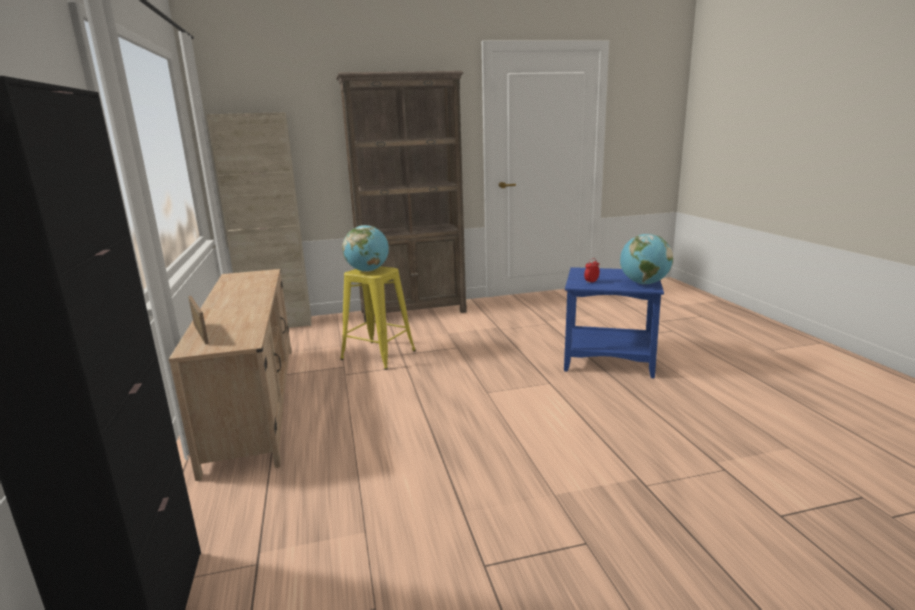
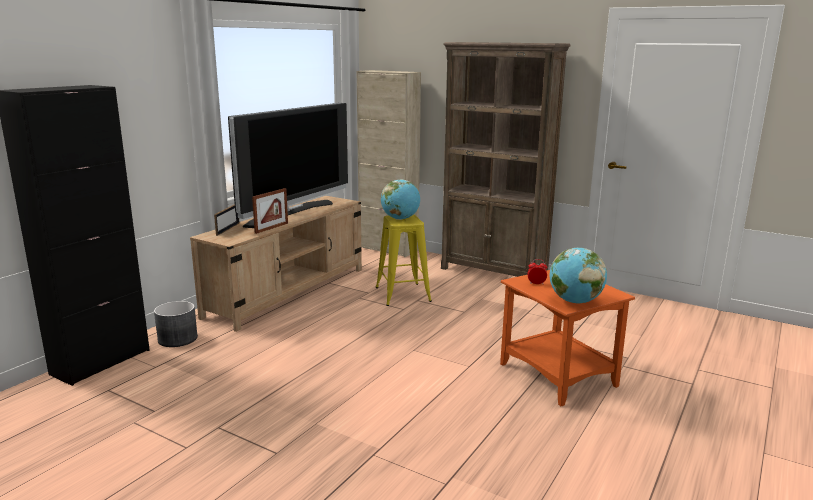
camera: 45 degrees right, 0 degrees up
blue side table [564,267,664,378] -> orange side table [500,270,635,406]
none -> grey planter [154,301,198,347]
none -> television [228,103,348,228]
none -> picture frame [252,188,288,234]

